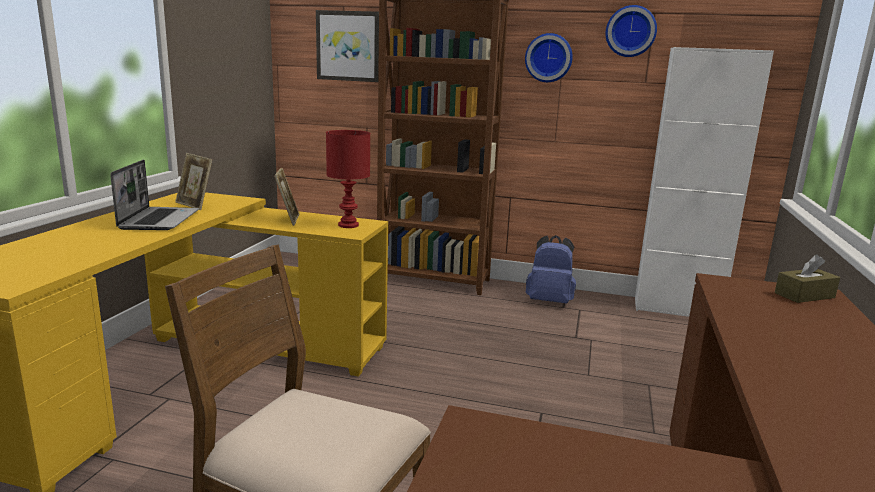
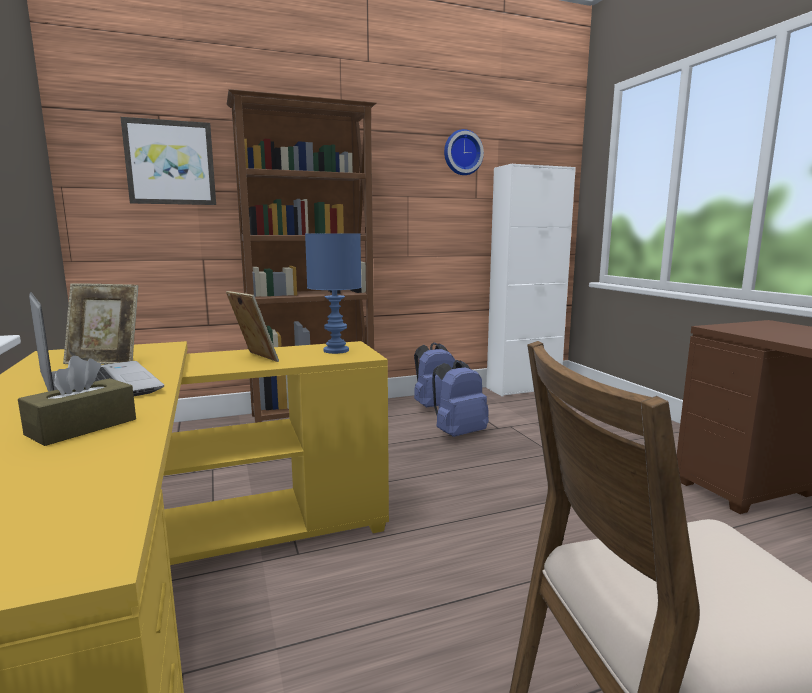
camera: 35 degrees left, 5 degrees down
red table lamp [326,130,370,228] -> blue table lamp [305,234,361,354]
wall clock [525,33,573,82] -> none
brown tissue box [775,254,840,303] -> brown tissue box moved to [18,356,136,446]
none -> blue backpack [432,360,489,437]

